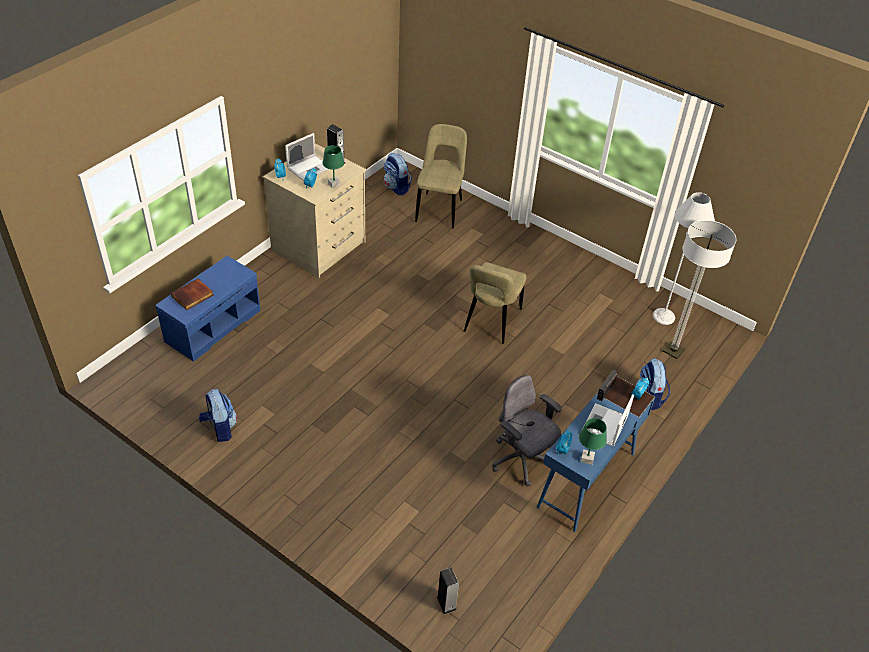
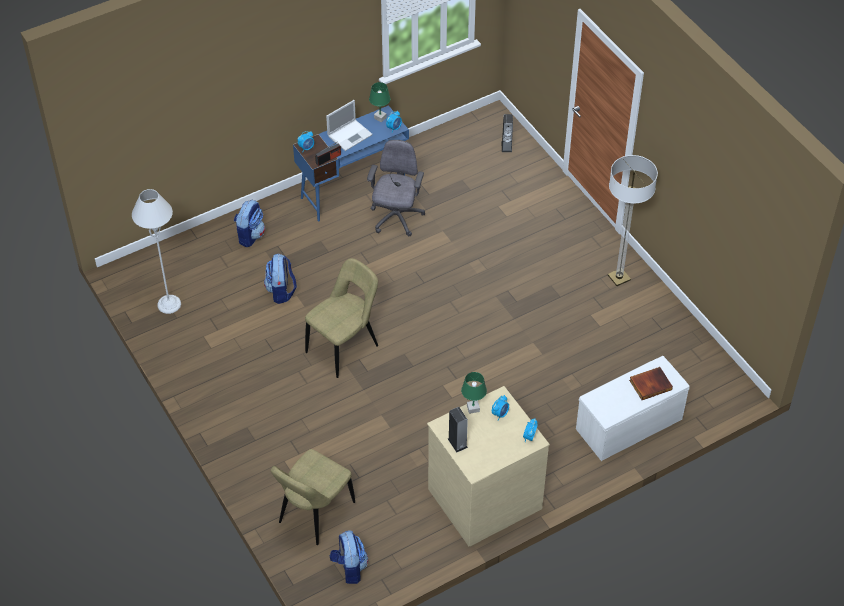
camera: 155 degrees left, 5 degrees up
blue bench [155,256,261,362] -> white bench [576,356,690,461]
backpack [199,389,237,442] -> backpack moved to [264,254,297,304]
laptop [285,133,329,181] -> none
grey office chair [492,375,562,487] -> grey office chair turned 150 degrees counterclockwise [367,140,425,236]
floor lamp [662,220,737,359] -> floor lamp moved to [608,155,658,286]

